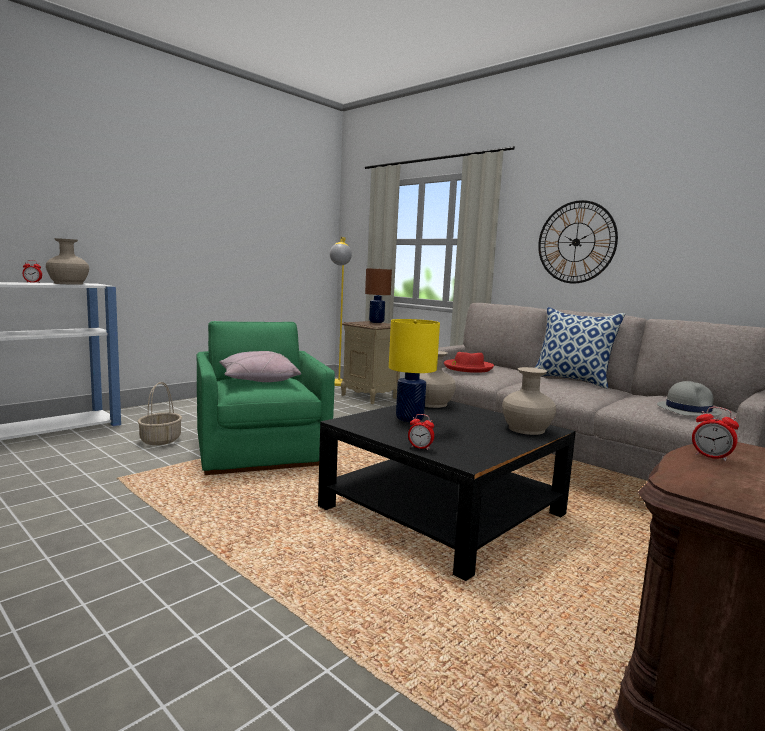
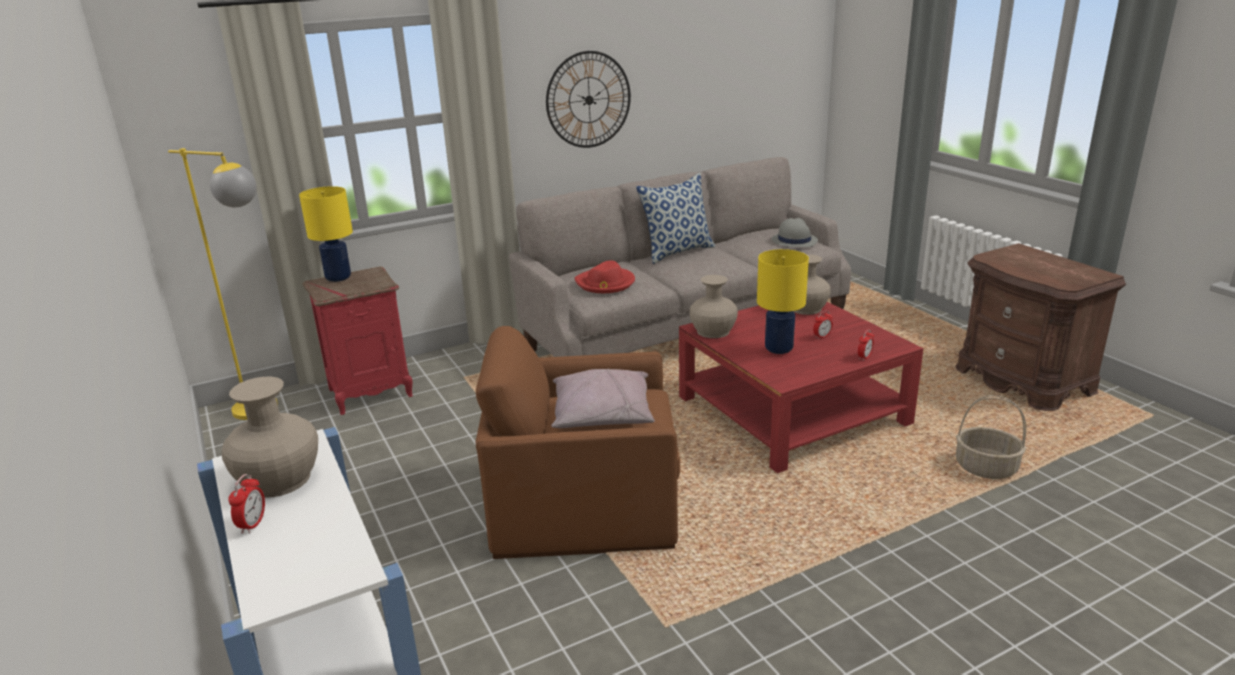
camera: 70 degrees left, 15 degrees up
basket [138,382,182,445] -> basket moved to [956,395,1026,479]
green armchair [196,321,335,475] -> brown armchair [476,326,680,559]
black coffee table [318,401,576,581] -> red coffee table [679,302,924,473]
beige nightstand [341,321,400,404] -> red nightstand [303,266,413,415]
brown table lamp [365,268,392,323] -> yellow table lamp [299,186,353,282]
alarm clock [692,407,739,461] -> alarm clock moved to [813,310,833,339]

